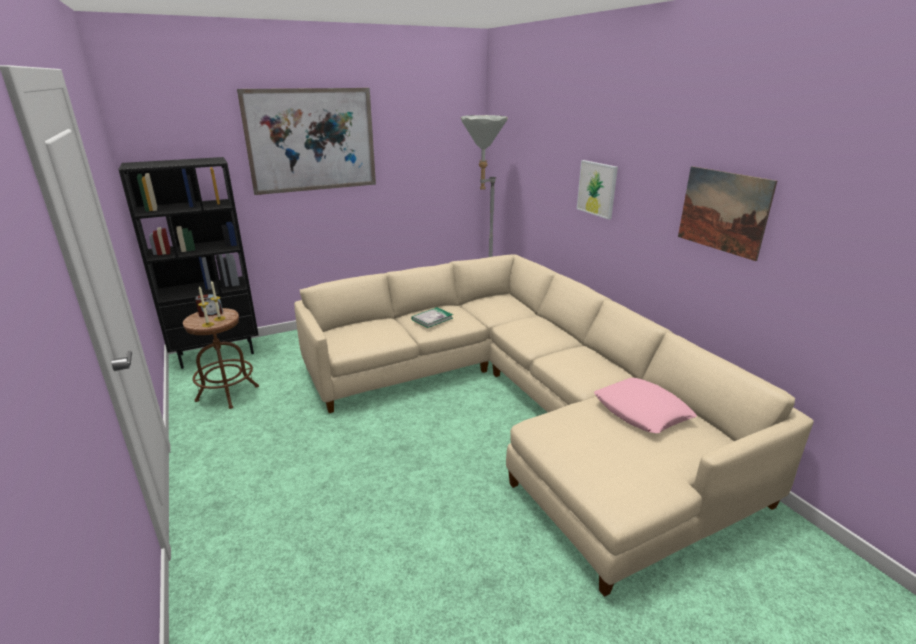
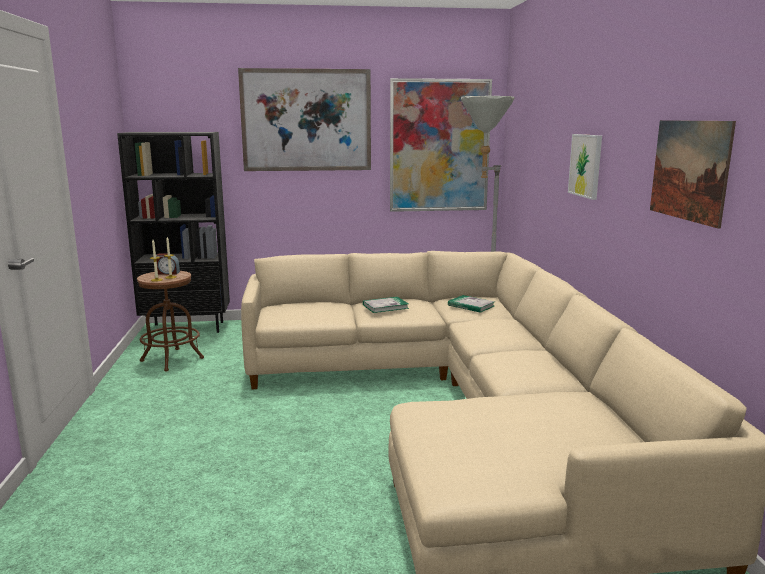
camera: 20 degrees right, 10 degrees down
pink pillow [594,378,697,433] -> none
none -> picture [390,78,492,212]
none -> book [448,295,495,313]

